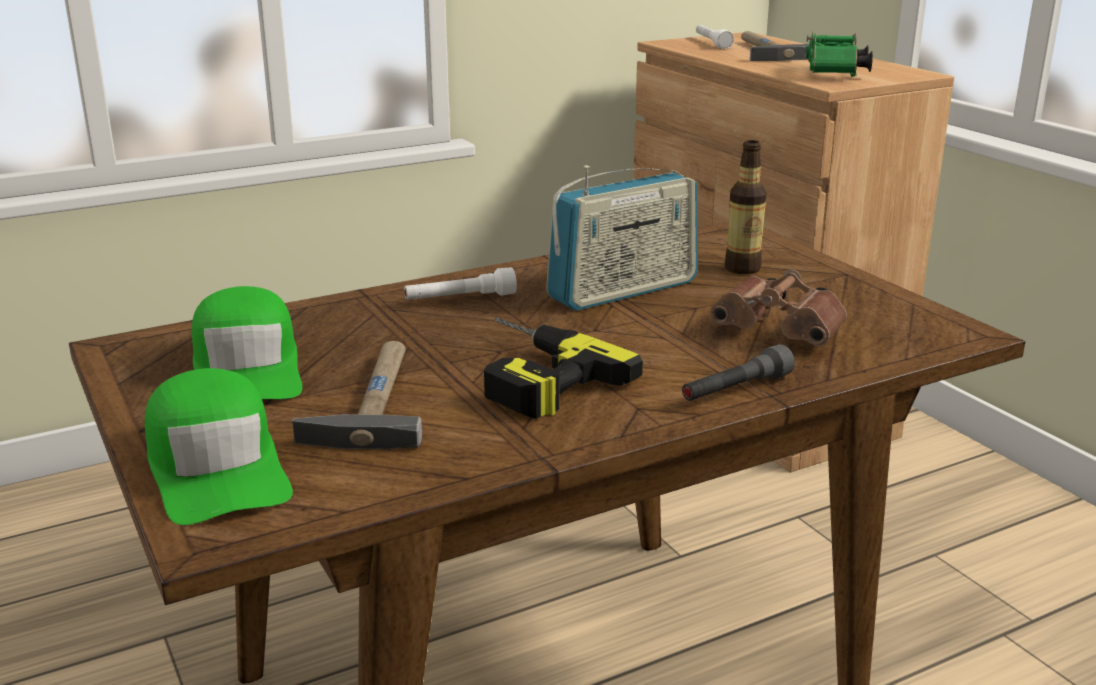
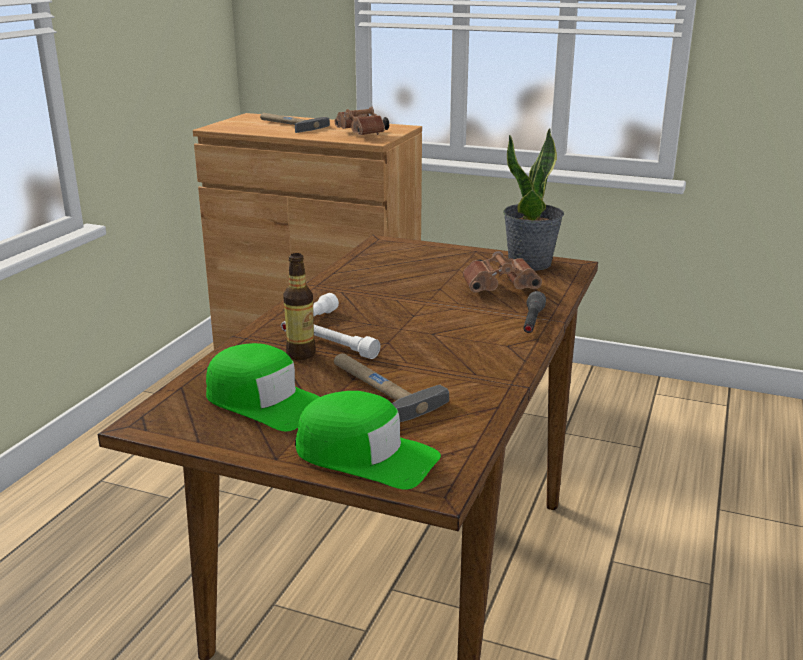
camera: 40 degrees left, 0 degrees up
power drill [484,317,643,419] -> none
radio [546,165,698,311] -> none
white flashlight [696,25,734,49] -> white flashlight moved to [314,325,380,359]
bottle [725,140,767,274] -> bottle moved to [283,253,316,360]
green binoculars [805,32,873,77] -> brown binoculars [335,106,389,135]
none -> potted plant [503,128,564,271]

